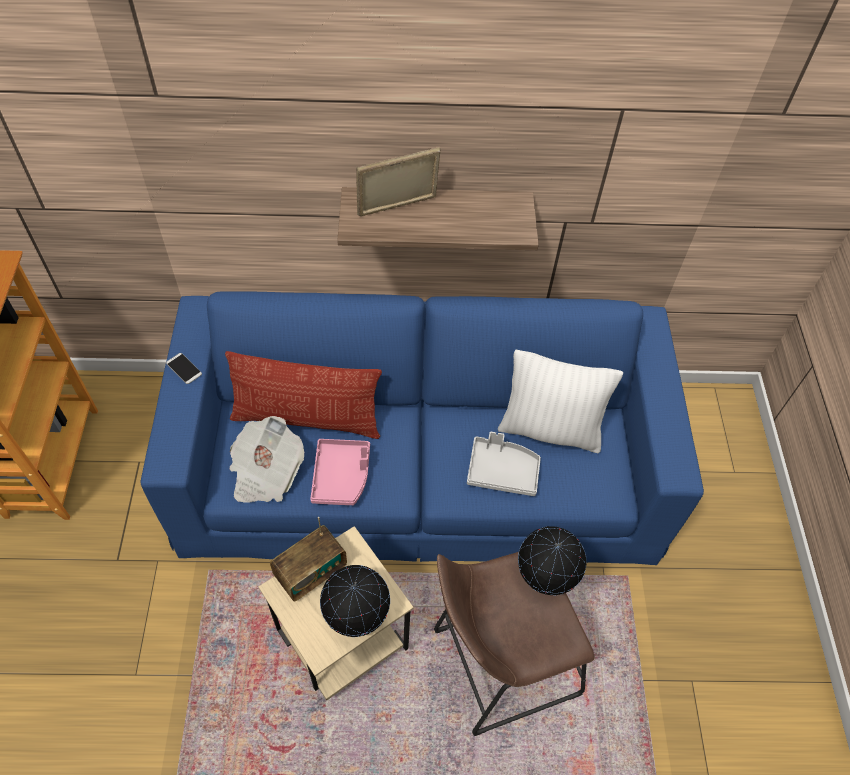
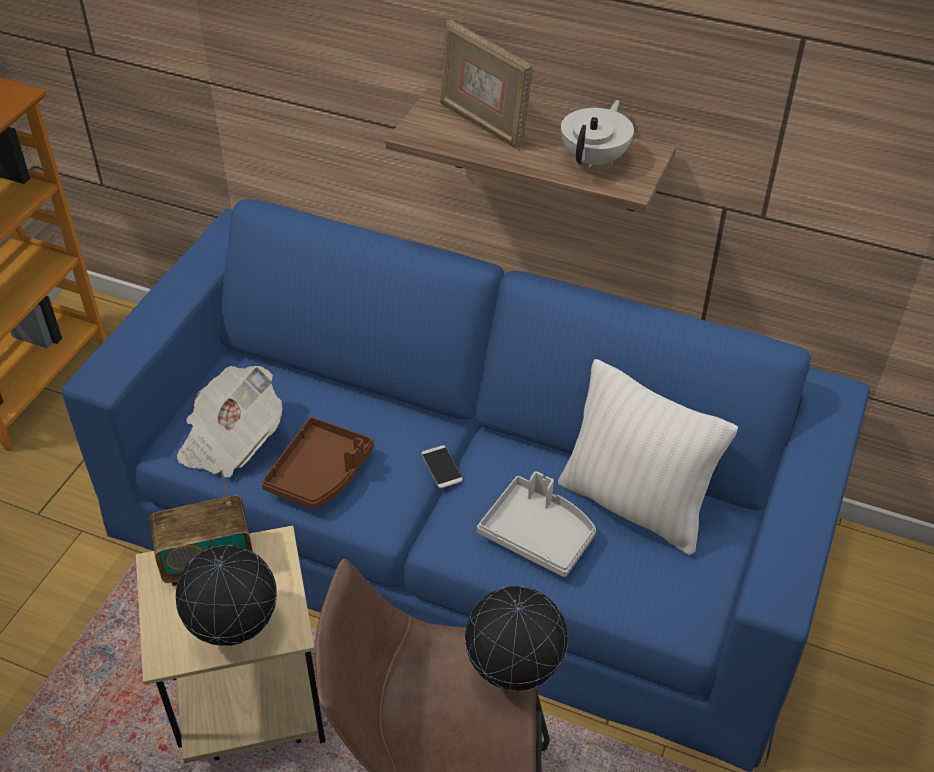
camera: 25 degrees right, 10 degrees down
phone [166,353,202,384] -> phone moved to [422,445,463,488]
pillow [225,351,382,439] -> none
pink tray [310,439,370,505] -> brown tray [261,417,374,509]
picture frame [356,147,440,216] -> picture frame turned 135 degrees counterclockwise [440,19,533,150]
none -> white teapot [561,100,634,169]

